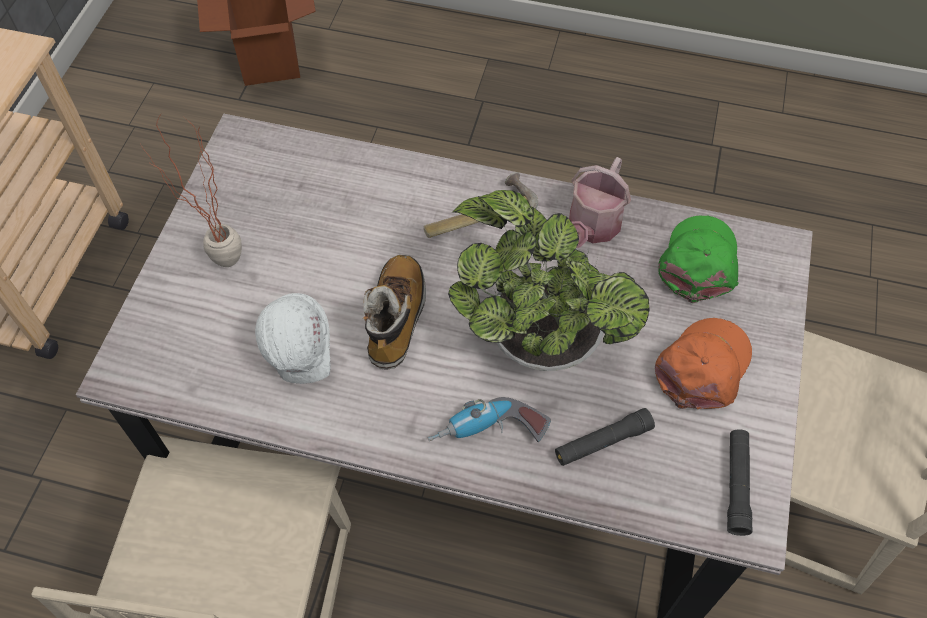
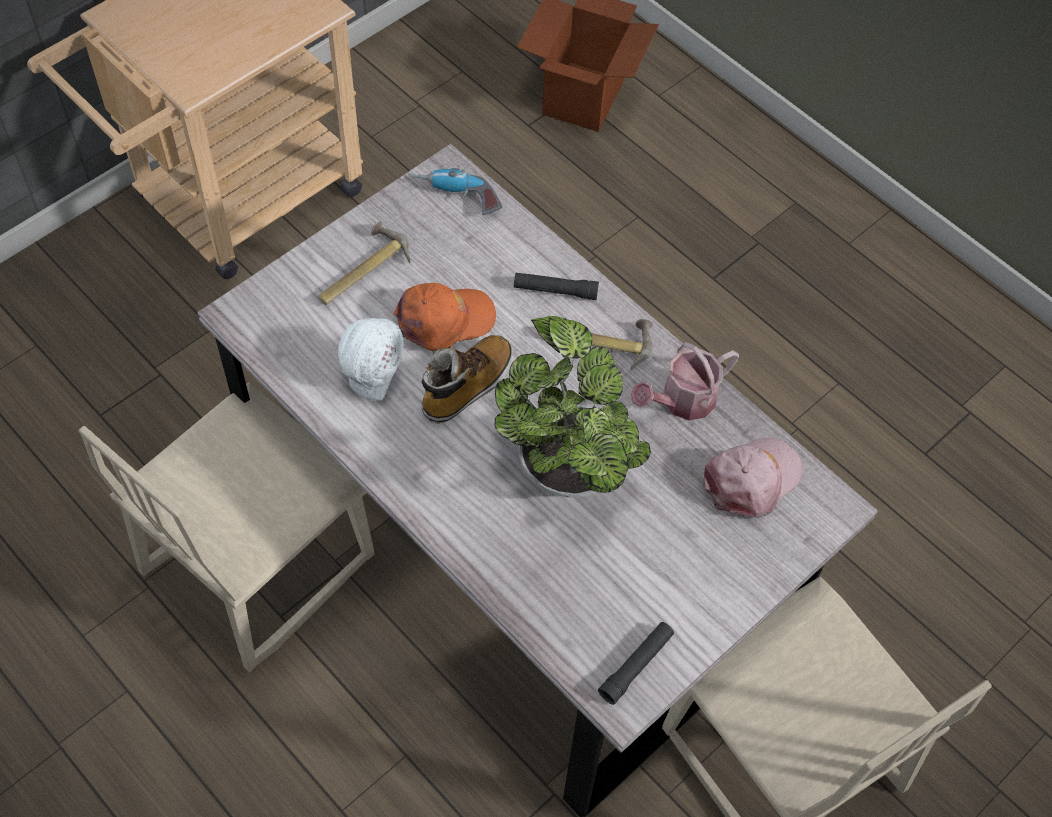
camera: 30 degrees right, 0 degrees up
potted plant [141,113,242,267] -> hammer [317,220,411,305]
power drill [428,397,551,442] -> power drill moved to [412,168,502,215]
black flashlight [555,408,655,466] -> black flashlight moved to [514,273,599,300]
orange cap [655,318,752,409] -> orange cap moved to [394,283,496,351]
green cap [658,215,738,304] -> pink cap [704,438,803,518]

